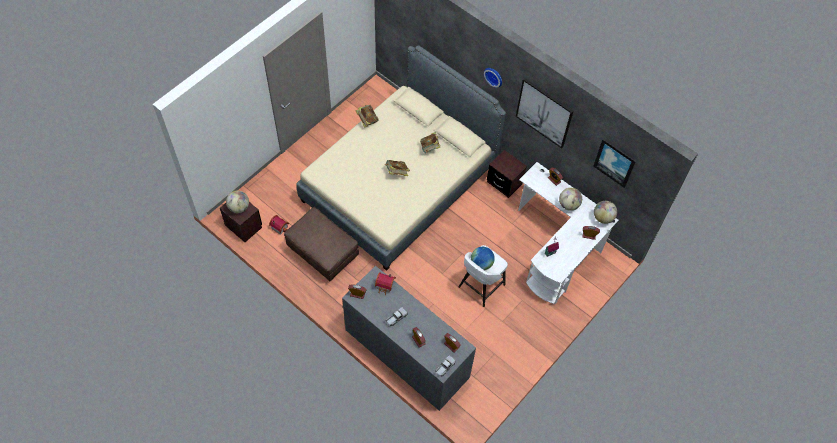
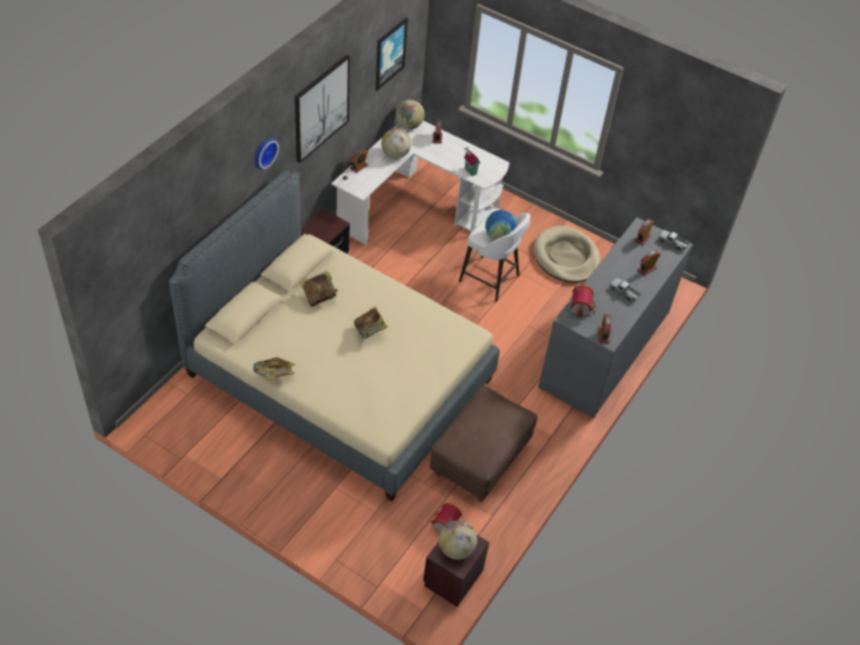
camera: 100 degrees left, 10 degrees down
none -> beige dog bed [533,225,600,283]

